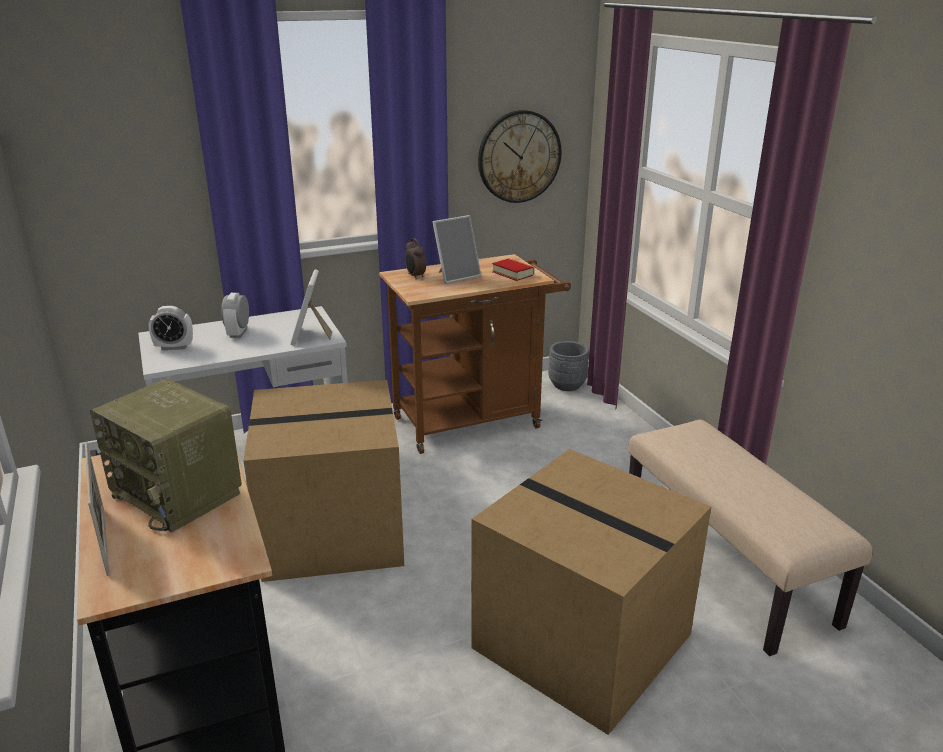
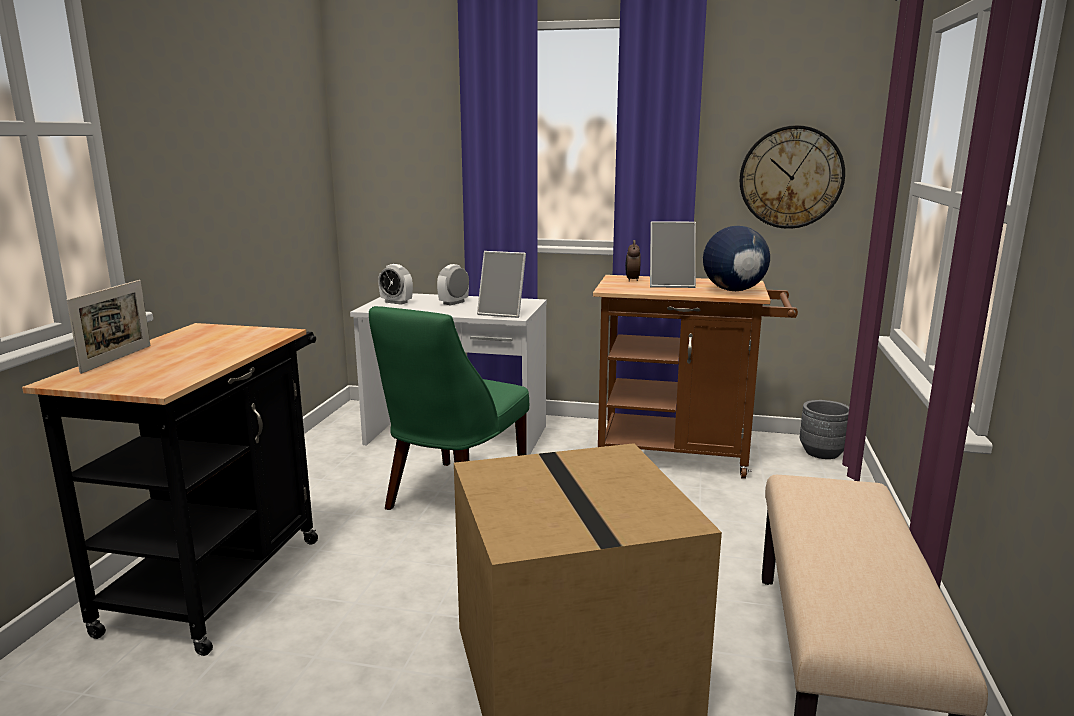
camera: 35 degrees right, 10 degrees down
radio [90,378,242,533] -> none
cardboard box [243,380,404,582] -> green chair [369,306,529,510]
picture frame [291,270,332,346] -> picture frame turned 105 degrees counterclockwise [477,251,526,318]
book [492,258,534,281] -> globe [703,226,770,291]

